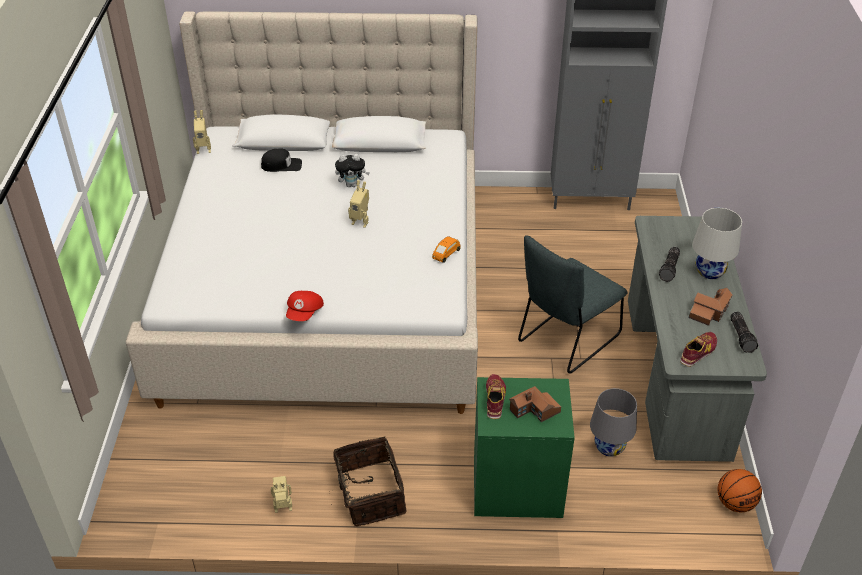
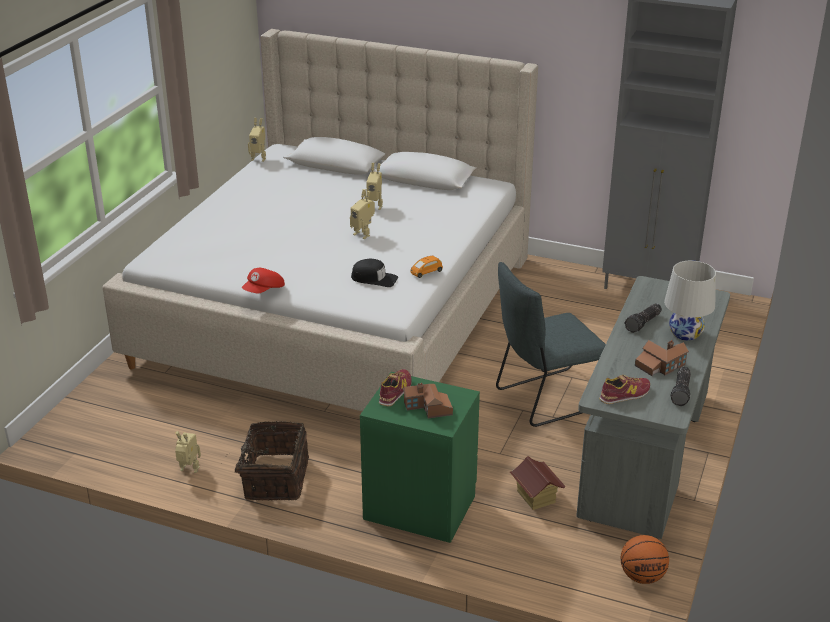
camera: 20 degrees right, 10 degrees down
black cap [261,148,302,172] -> black cap moved to [351,259,398,287]
plush toy [335,154,370,187] -> toy robot [364,163,383,210]
grey table lamp [590,388,637,457] -> toy house [510,456,566,510]

